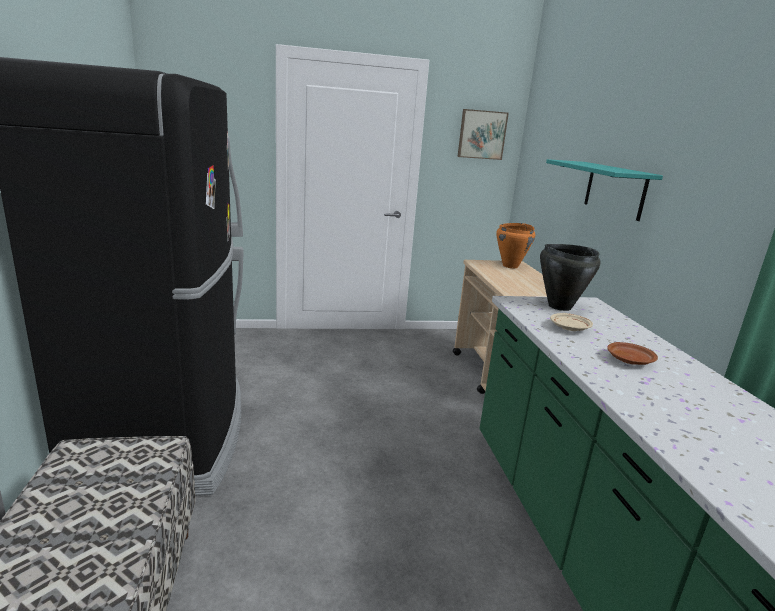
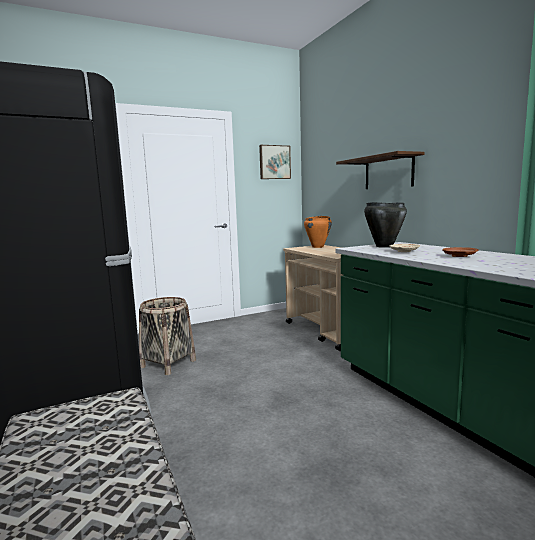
camera: 15 degrees left, 10 degrees down
turquoise shelf [546,159,663,221] -> brown shelf [336,151,425,189]
none -> basket [139,297,196,375]

